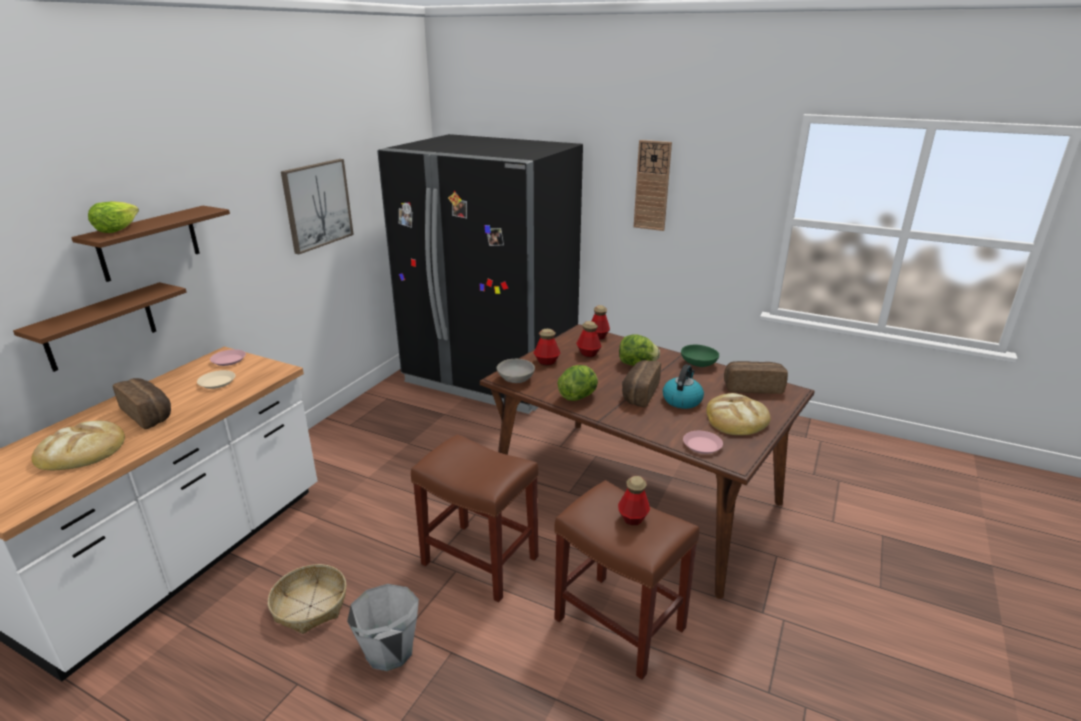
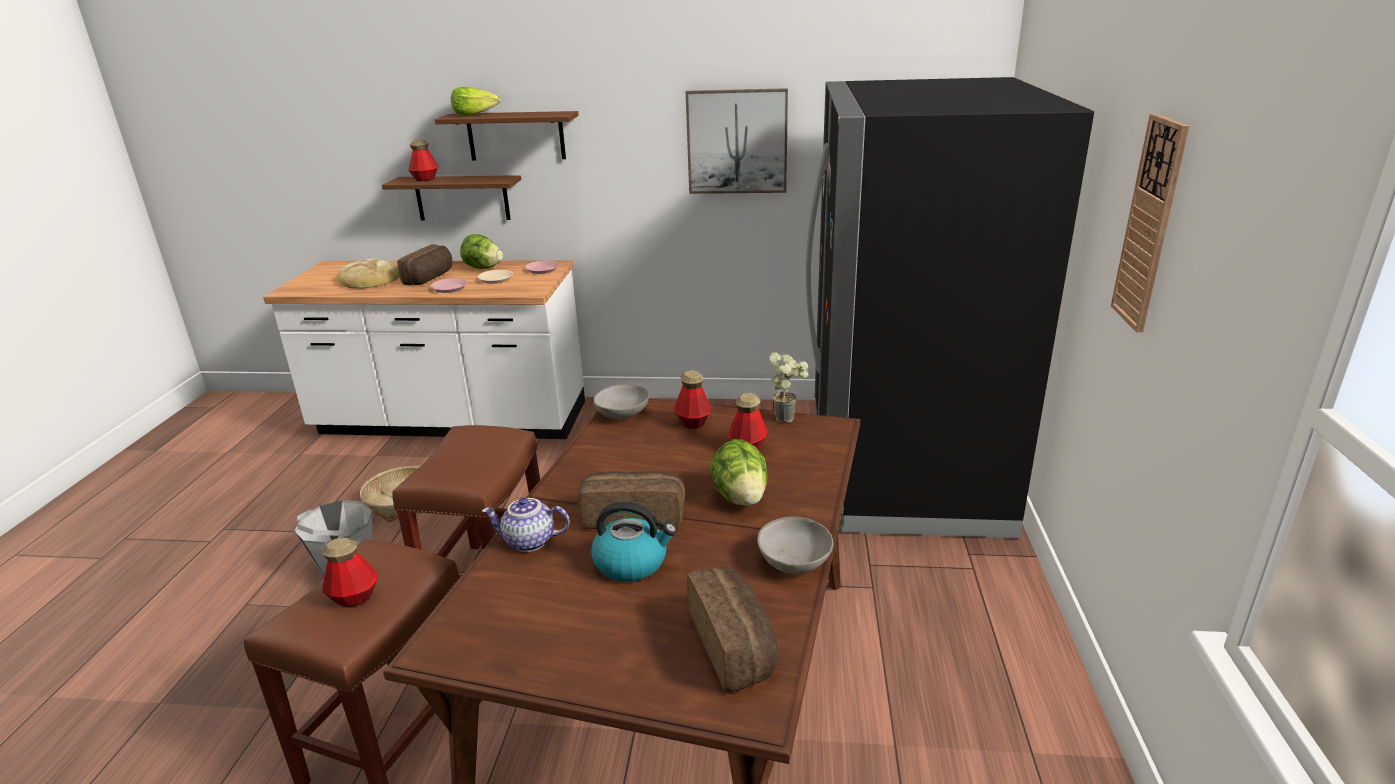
camera: 70 degrees right, 0 degrees up
lettuce [557,365,598,401] -> lettuce moved to [460,234,503,269]
bottle [591,305,610,340] -> bottle moved to [408,140,438,181]
green bowl [681,345,719,367] -> grey bowl [757,517,834,574]
pink plate [683,431,723,454] -> pink plate moved to [430,278,467,293]
bread [706,393,770,435] -> none
none -> teapot [482,497,570,552]
none -> potted plant [769,352,808,423]

